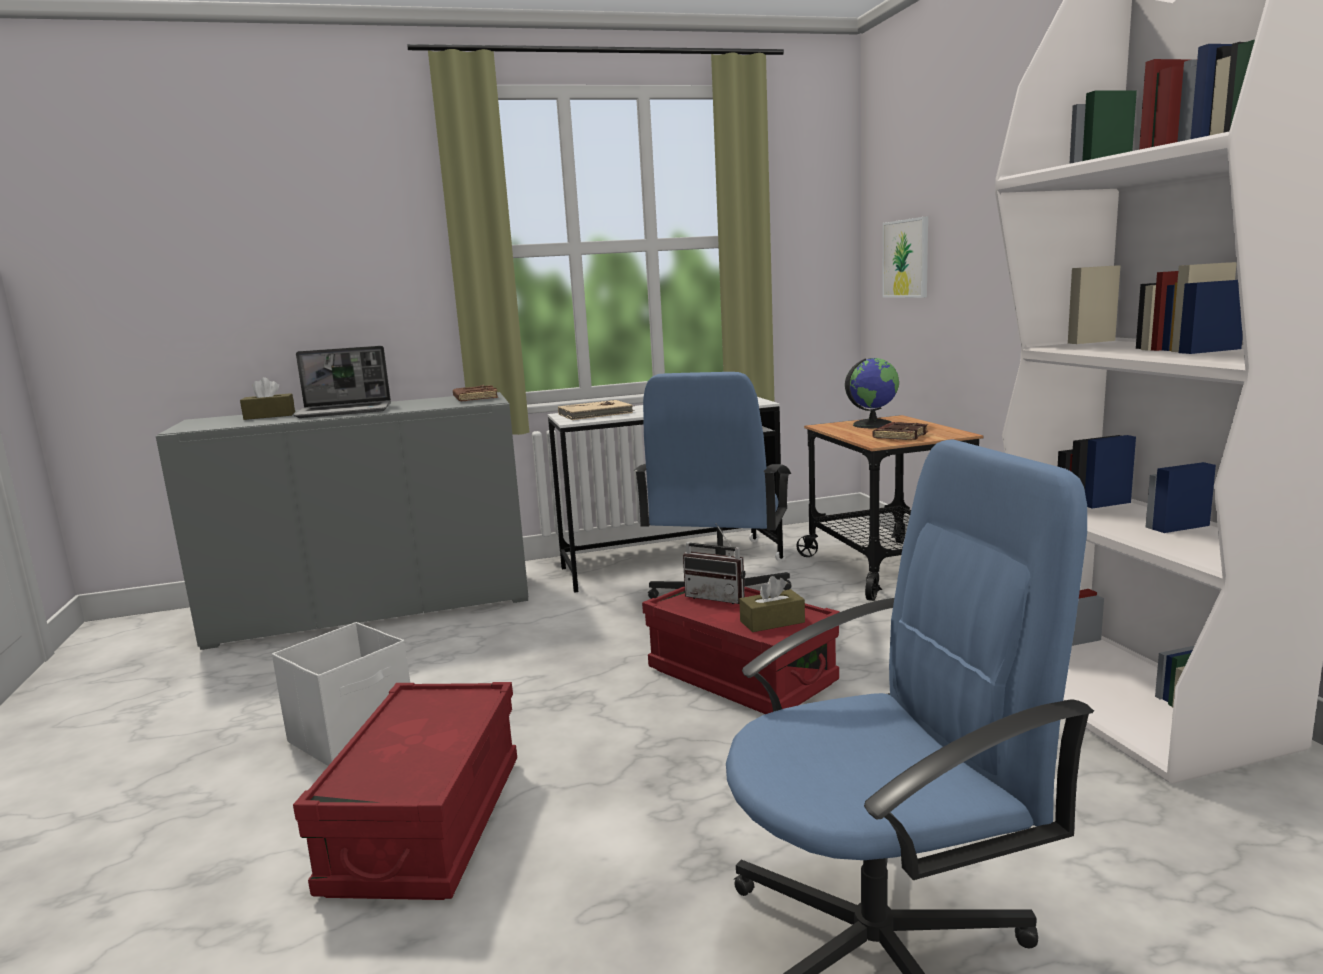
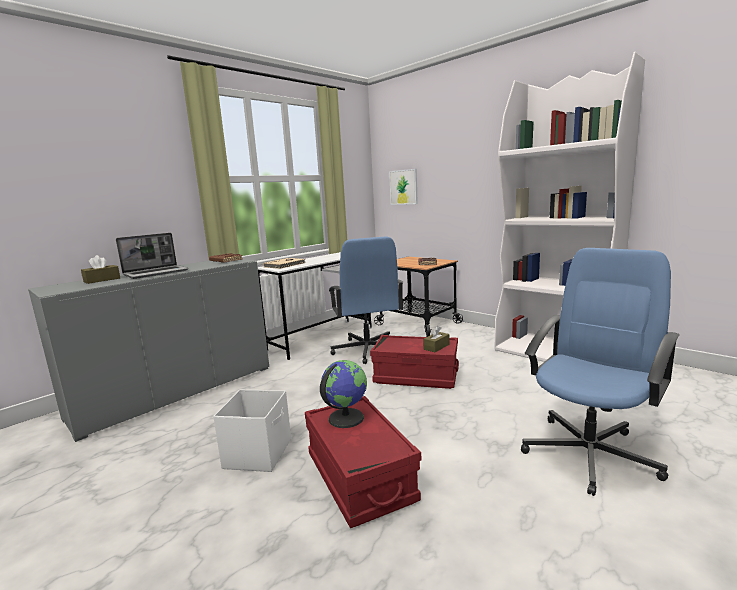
camera: 30 degrees left, 0 degrees up
radio [683,524,745,604] -> none
globe [845,358,899,428] -> globe moved to [320,360,367,428]

